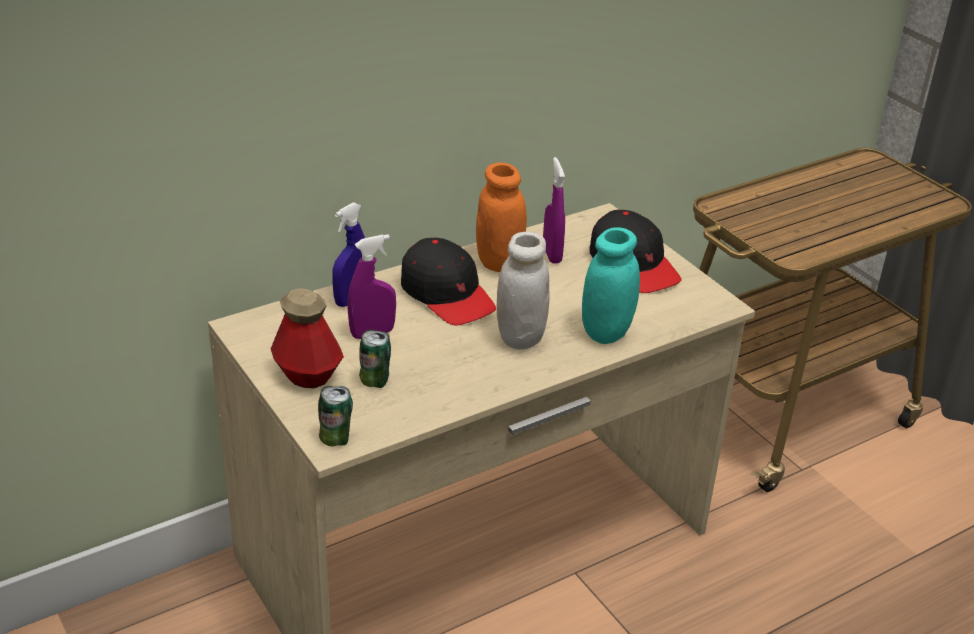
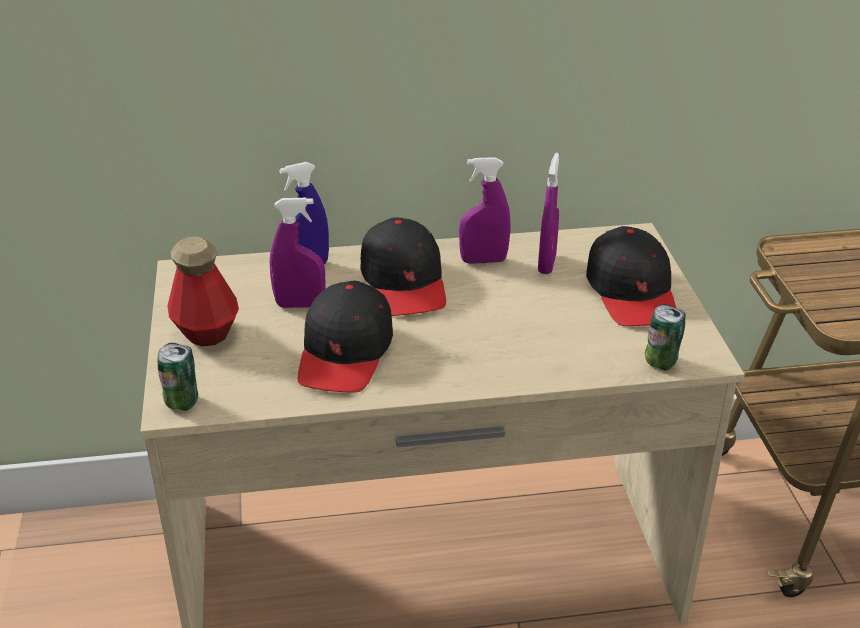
camera: 25 degrees right, 0 degrees up
can [359,330,391,388] -> can moved to [645,304,686,371]
orange jar [476,163,527,272] -> purple spray bottle [459,157,511,264]
white jar [497,232,550,350] -> none
turquoise jar [582,227,640,344] -> none
none -> black cap [298,281,393,393]

